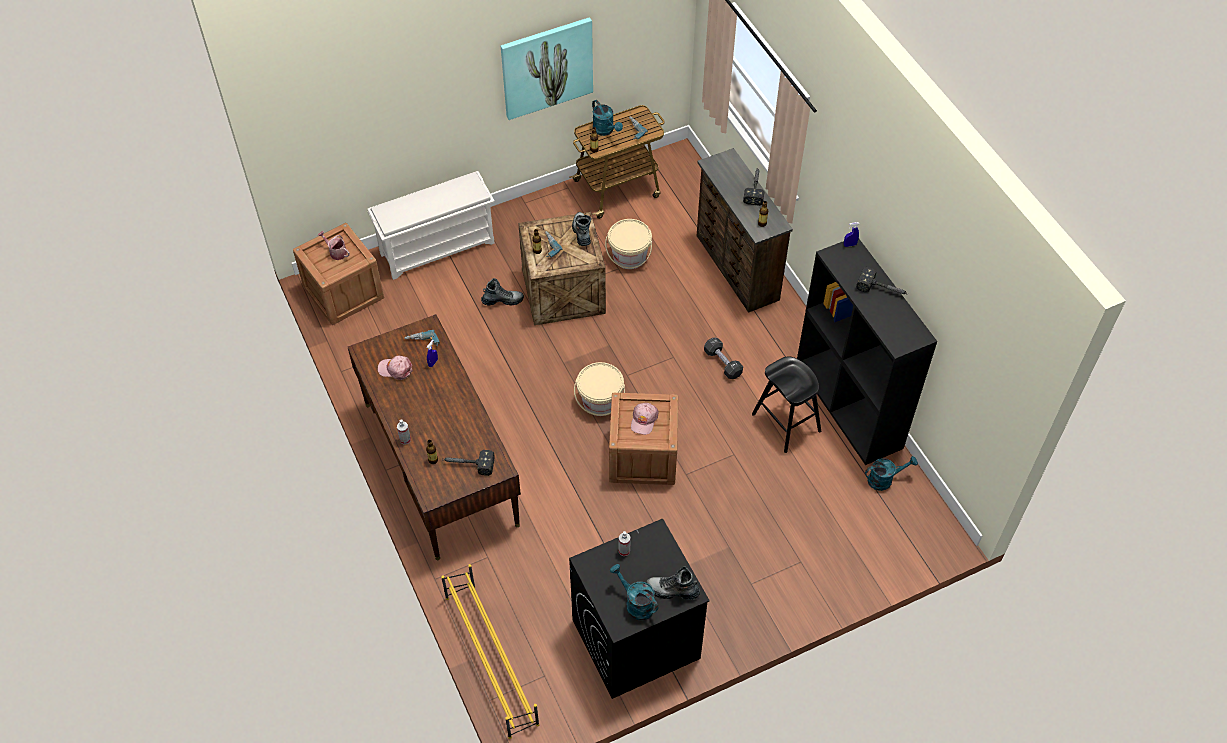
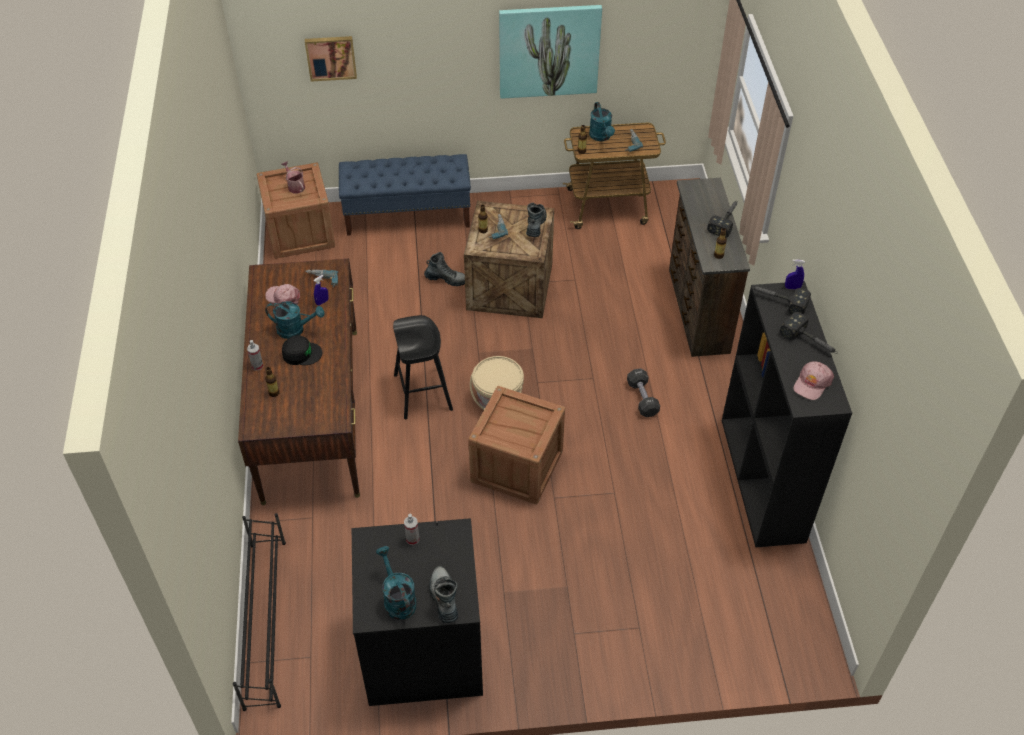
camera: 20 degrees right, 5 degrees down
white shoe rack [368,171,495,280] -> blue bench [339,154,471,236]
yellow shoe rack [441,564,539,739] -> black shoe rack [233,513,286,711]
hammer [442,450,495,476] -> hammer moved to [751,286,811,315]
beige bucket [605,219,652,269] -> none
pink cap [631,403,659,435] -> pink cap moved to [794,361,834,400]
boot [646,567,700,600] -> boot turned 45 degrees clockwise [429,566,458,623]
black stool [752,356,821,453] -> black stool moved to [393,315,453,419]
turquoise watering can [865,456,918,491] -> turquoise watering can moved to [265,301,324,339]
none -> black cap [282,335,322,365]
none -> picture [305,36,357,82]

